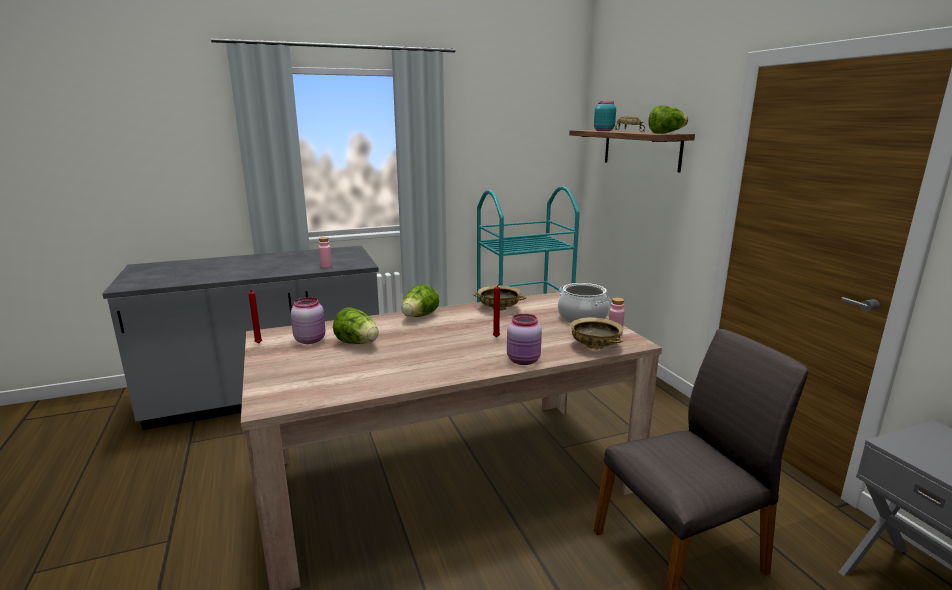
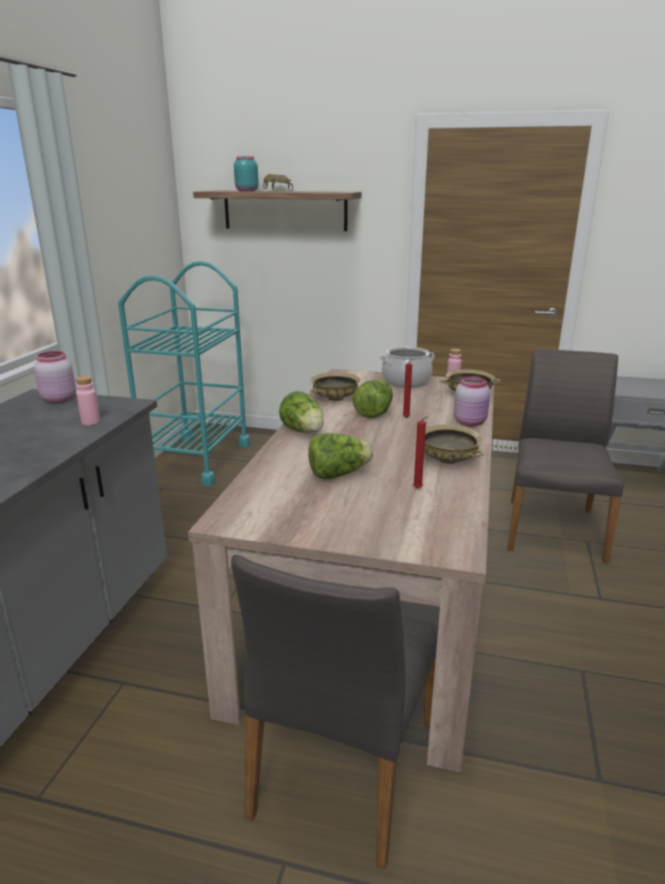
camera: 55 degrees left, 5 degrees up
red candle [246,288,262,344] -> red candle moved to [413,417,428,489]
pink jar [291,297,325,344] -> pink jar moved to [34,351,76,403]
lettuce [648,106,688,134] -> lettuce moved to [352,379,393,418]
none -> grey chair [231,554,438,869]
none -> beige bowl [424,424,484,464]

